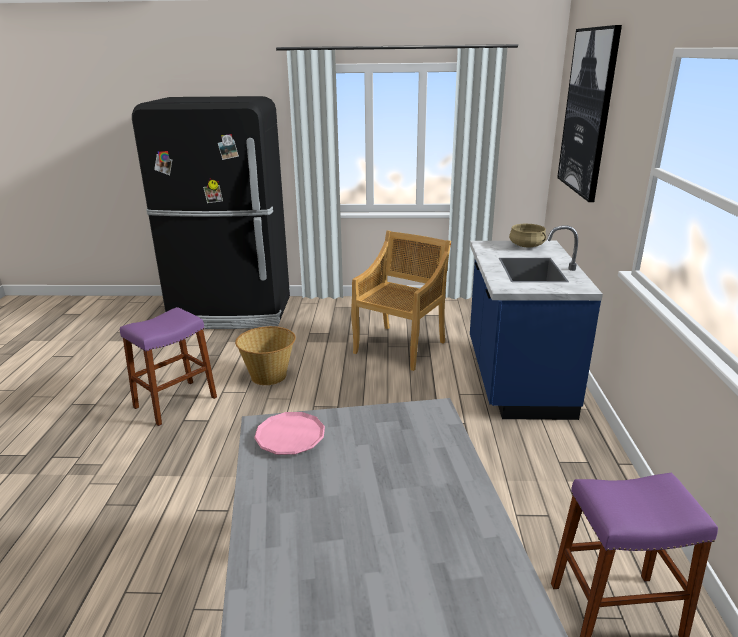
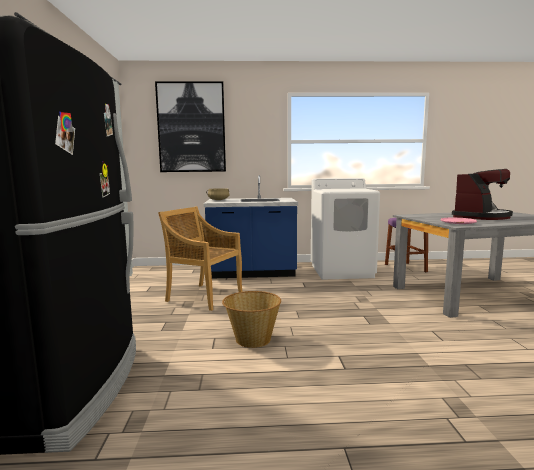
camera: 95 degrees left, 15 degrees down
purple stool [120,307,217,426] -> none
none -> white washing machine [311,178,380,280]
none -> coffee machine [452,169,513,220]

